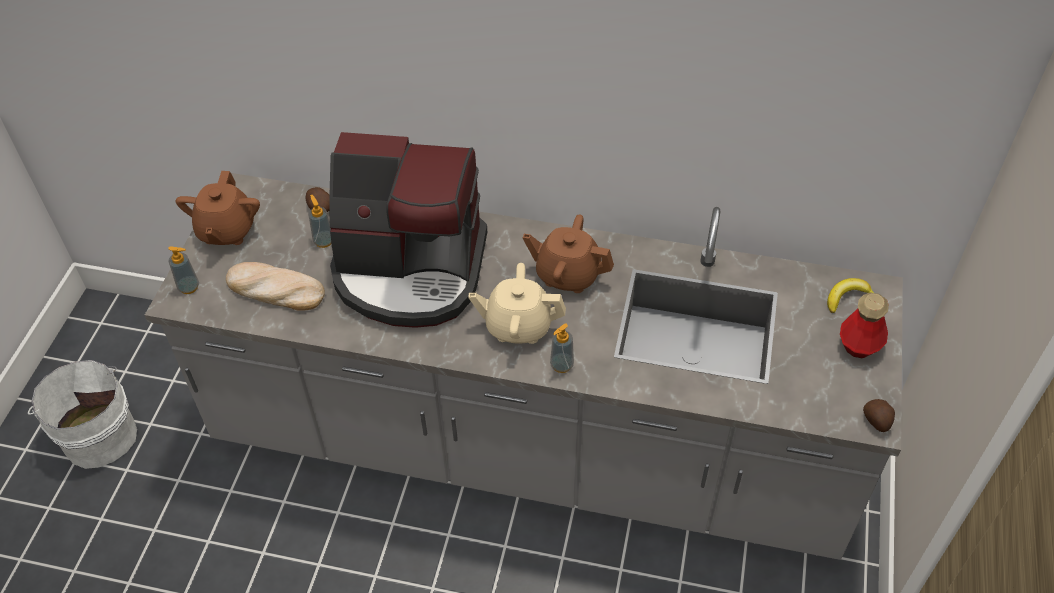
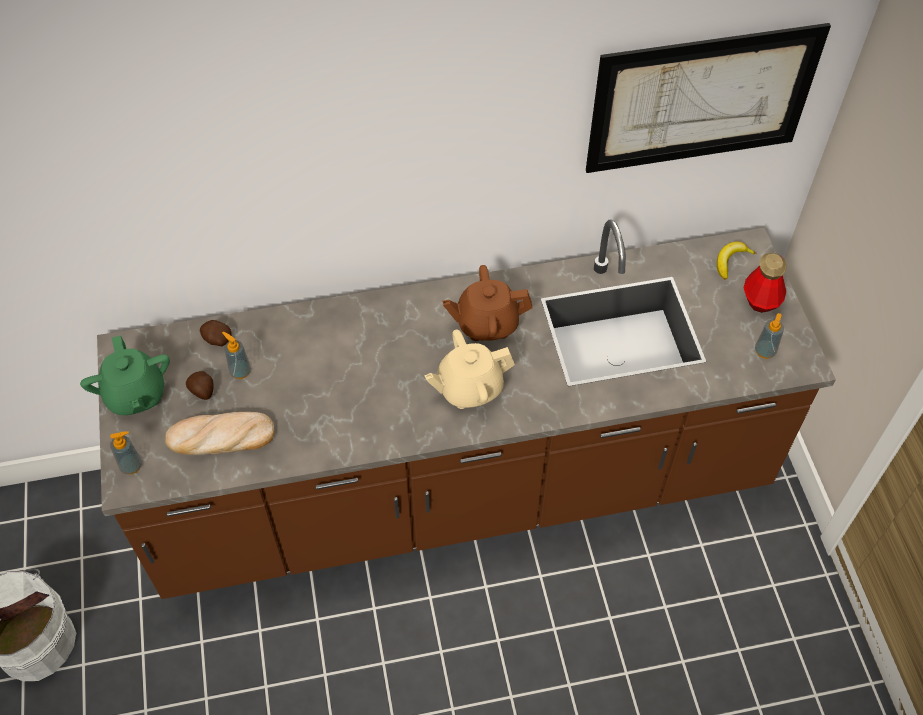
camera: 25 degrees left, 5 degrees up
grey counter [145,173,903,560] -> brown counter [97,219,836,599]
brown teapot [176,171,260,245] -> green teapot [80,335,170,416]
coffee machine [329,132,487,328] -> none
soap dispenser [550,323,574,373] -> soap dispenser moved to [755,313,784,359]
potato [863,399,895,432] -> potato moved to [186,371,213,400]
none -> picture [586,23,831,173]

